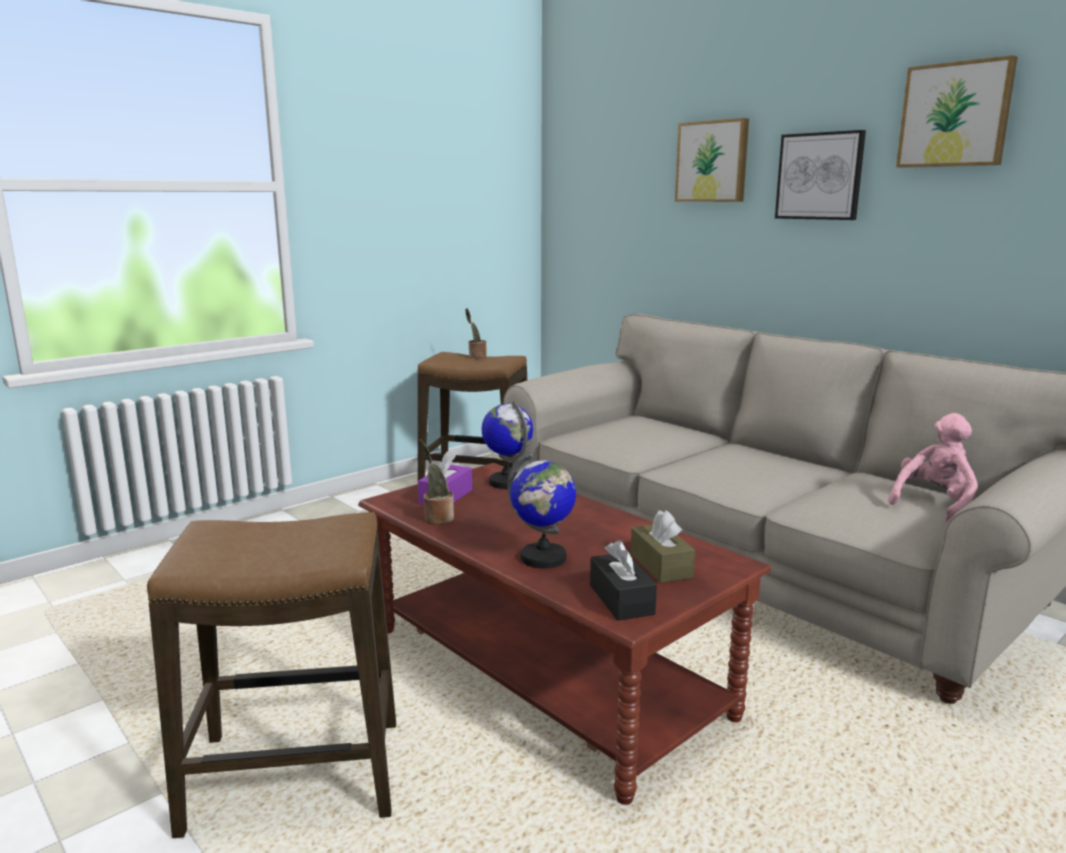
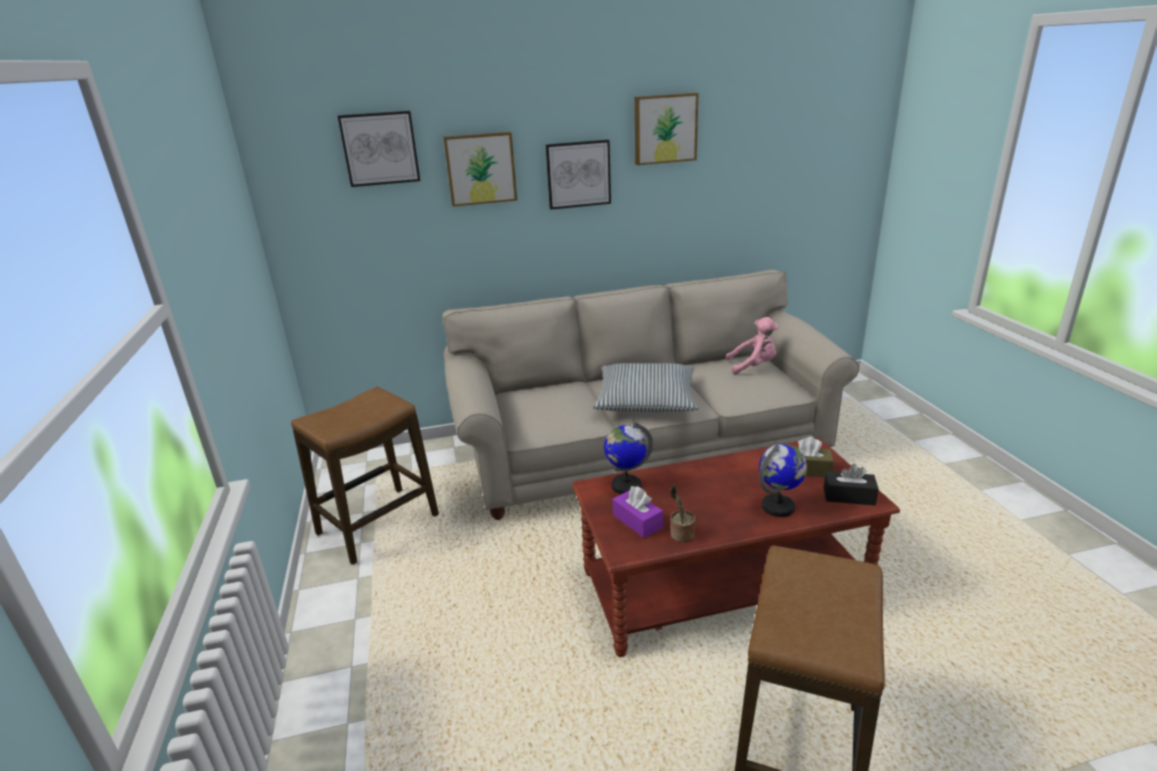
camera: 60 degrees left, 10 degrees up
potted plant [465,308,487,358] -> none
pink plush toy [888,413,978,522] -> pink plush toy turned 105 degrees clockwise [726,317,779,375]
none -> picture [338,111,420,187]
none -> pillow [592,363,699,412]

